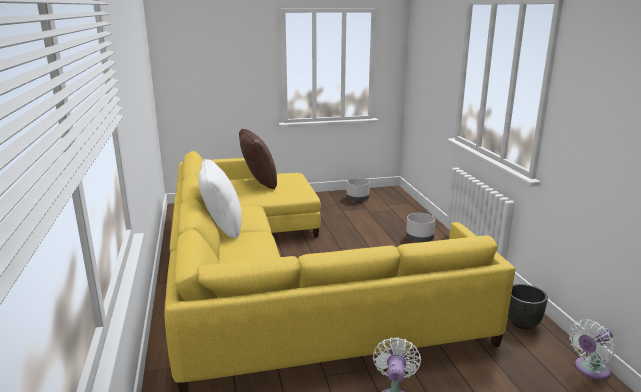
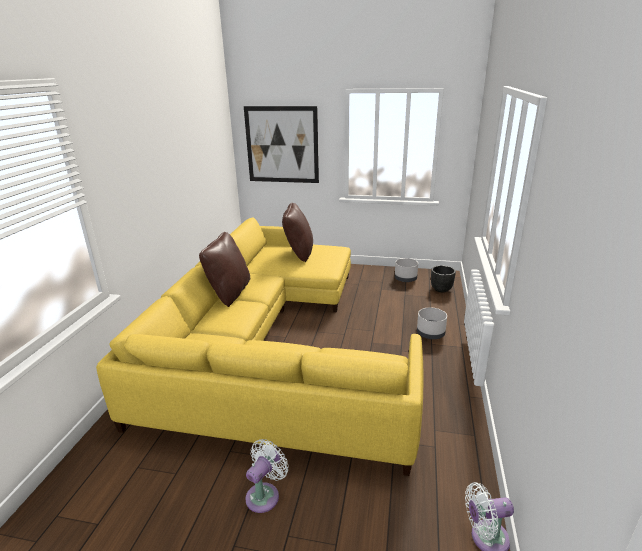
camera: 25 degrees right, 5 degrees up
white pillow [198,159,242,239] -> brown pillow [199,232,250,307]
black planter [508,284,548,329] -> black planter moved to [431,265,456,293]
none -> picture [244,106,319,183]

